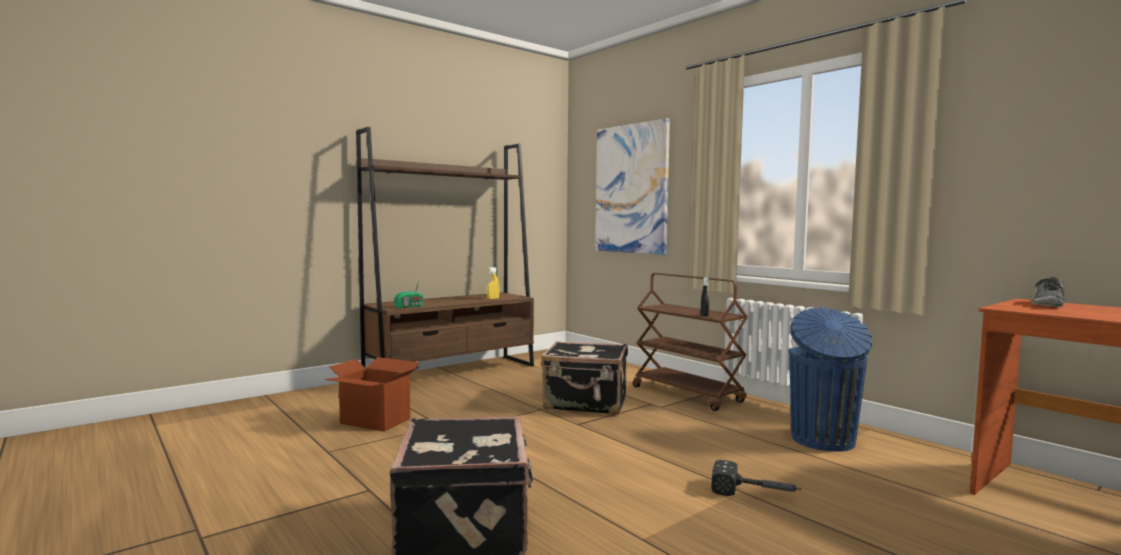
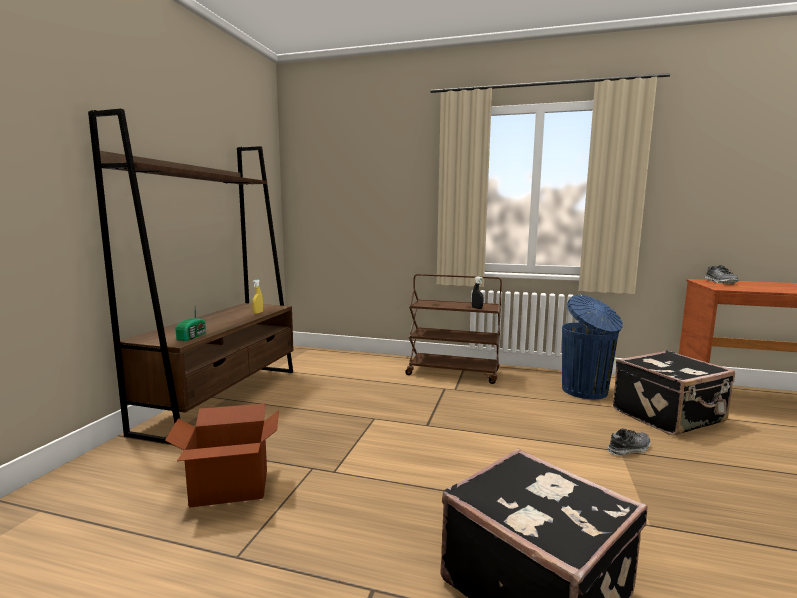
camera: 35 degrees left, 5 degrees up
black suitcase [541,341,628,415] -> black suitcase moved to [613,350,735,435]
picture [595,118,670,255] -> none
hammer [711,460,802,496] -> shoe [608,428,651,456]

